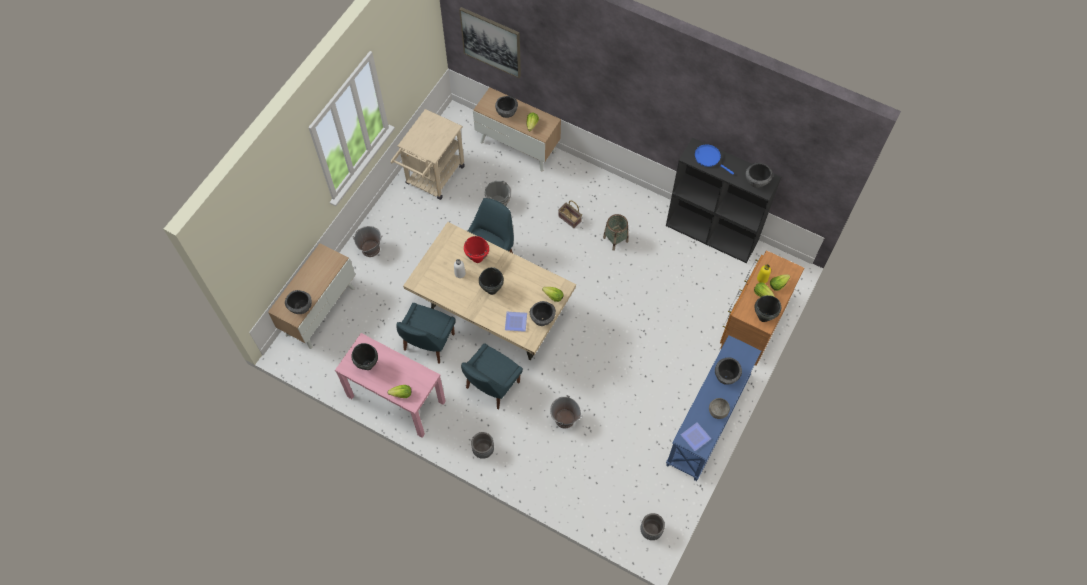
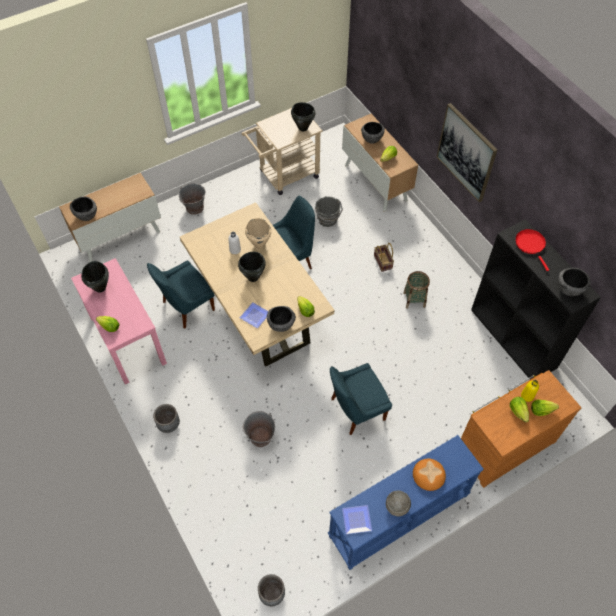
camera: 30 degrees right, 5 degrees down
picture [459,7,521,78] -> picture moved to [437,103,497,202]
blue chair [461,343,523,409] -> blue chair moved to [330,363,392,435]
red cooking pot [464,236,489,263] -> beige cooking pot [245,218,271,249]
blue frying pan [694,144,734,175] -> red frying pan [515,229,549,271]
bowl [715,357,742,385] -> bread [413,458,446,491]
black cooking pot [755,295,781,322] -> black cooking pot moved to [291,102,315,131]

